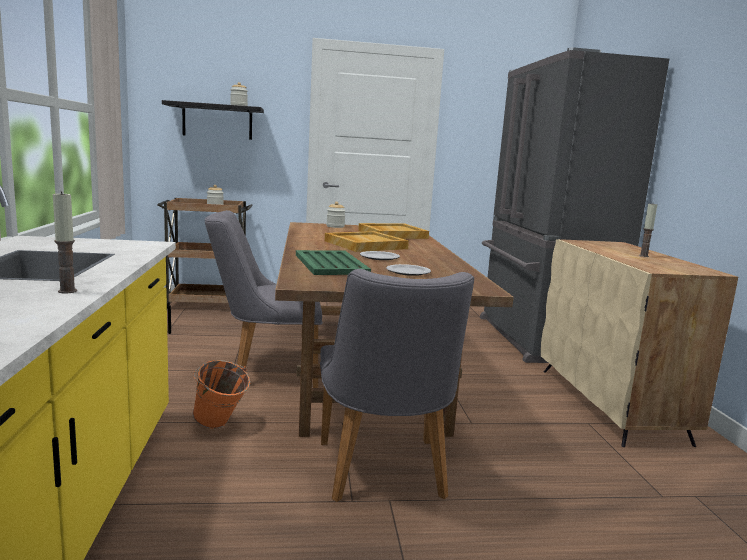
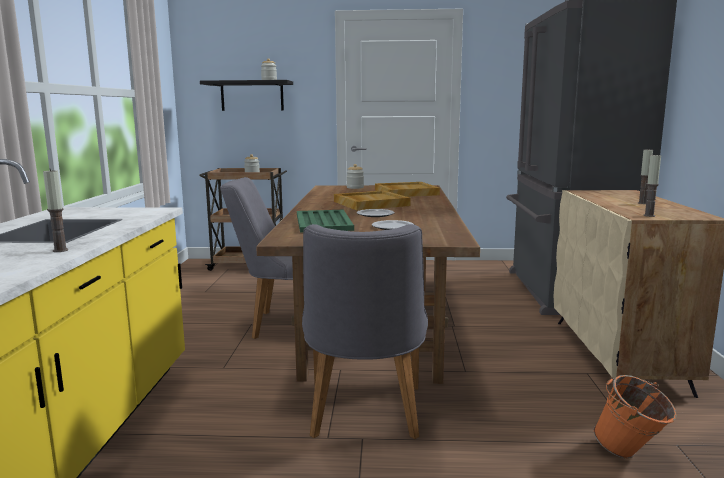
camera: 10 degrees right, 0 degrees up
orange bucket [193,360,250,429] -> orange bucket moved to [594,375,677,458]
none -> candle [643,153,661,217]

